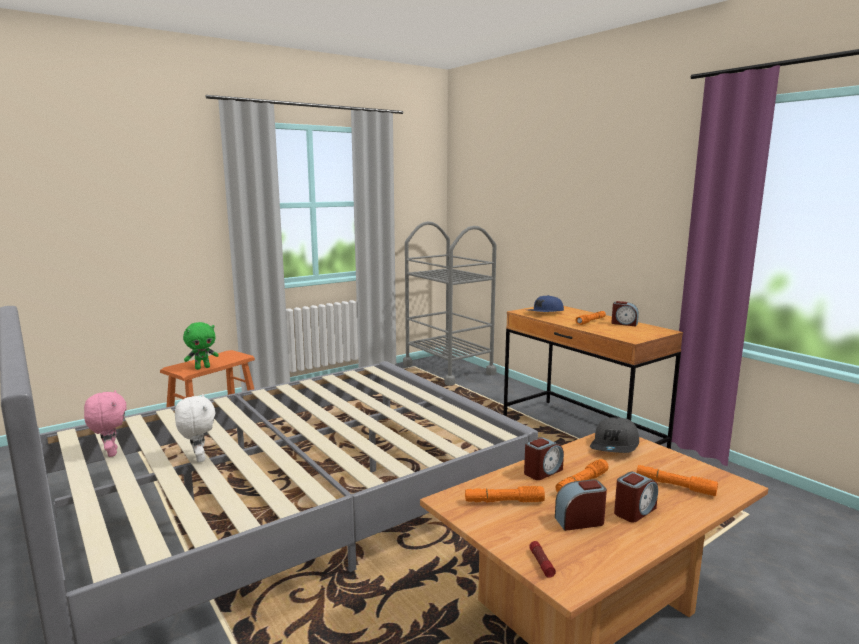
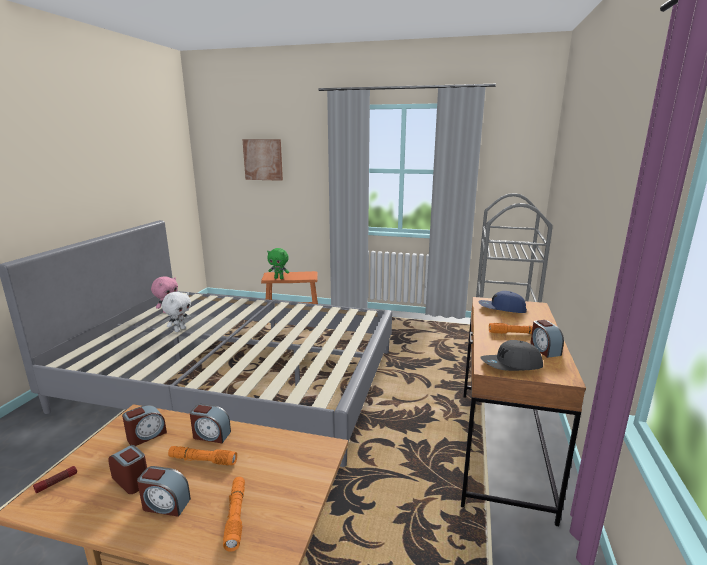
camera: 50 degrees right, 5 degrees up
orange flashlight [465,486,545,503] -> alarm clock [122,405,167,446]
grey cap [590,417,639,453] -> grey cap moved to [480,340,543,371]
none -> picture [242,139,283,181]

